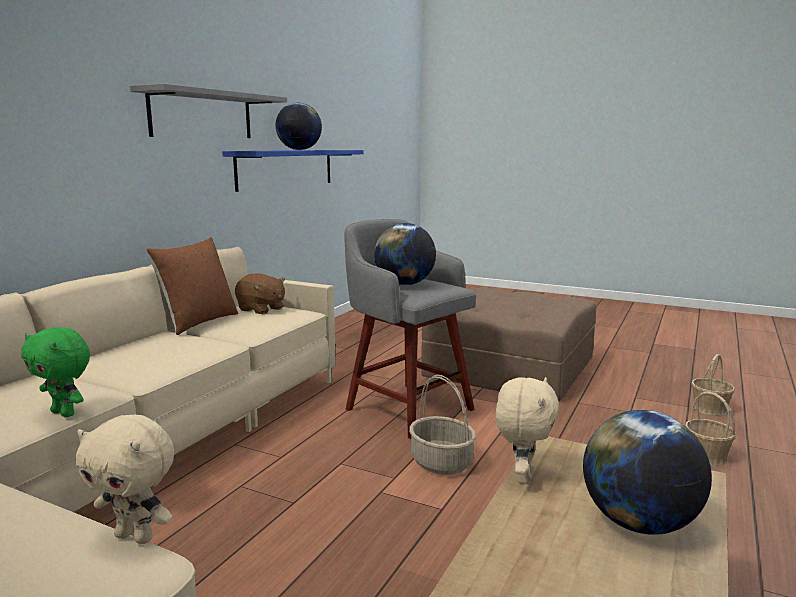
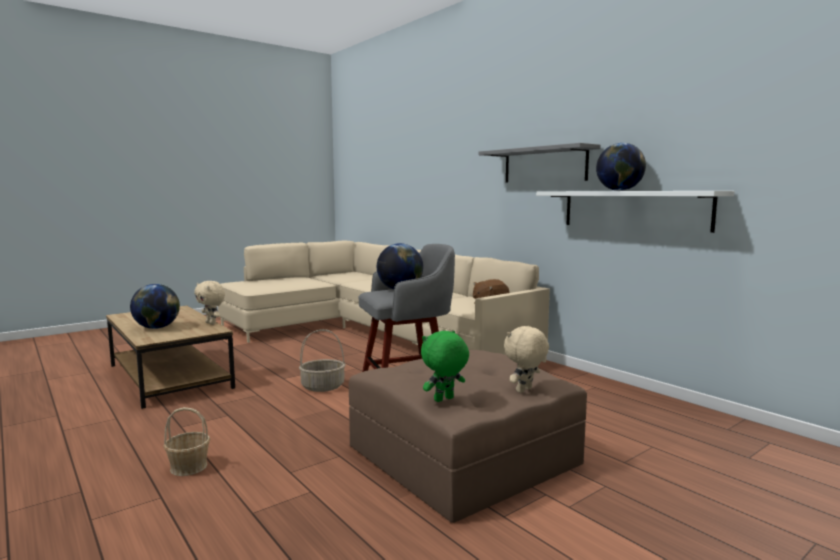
camera: 115 degrees right, 5 degrees down
green plush toy [21,327,90,417] -> green plush toy moved to [421,331,469,402]
beige plush toy [76,415,174,544] -> beige plush toy moved to [504,326,549,393]
brown pillow [146,237,238,335] -> none
blue shelf [222,150,364,192] -> white shelf [536,191,734,233]
basket [691,354,735,416] -> none

